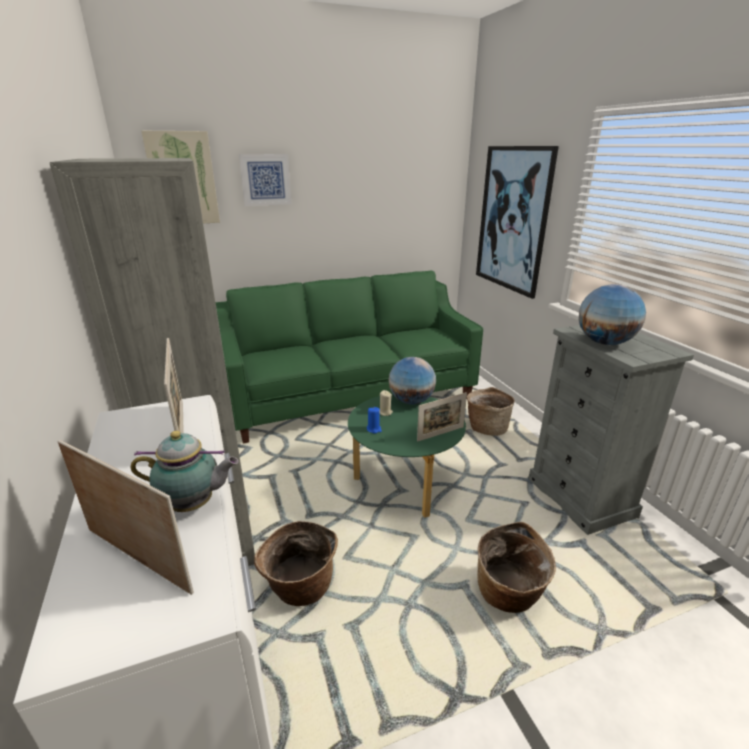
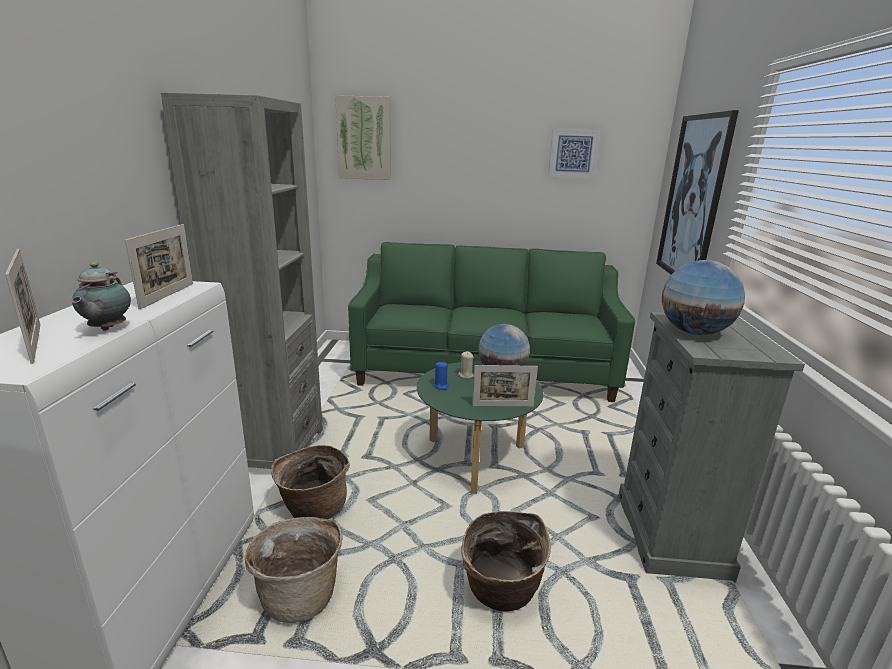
camera: 25 degrees right, 5 degrees down
teapot [131,431,239,512] -> teapot turned 60 degrees clockwise [71,262,131,331]
picture [239,154,292,206] -> picture moved to [548,128,601,179]
basket [467,387,515,436] -> basket moved to [245,517,342,623]

